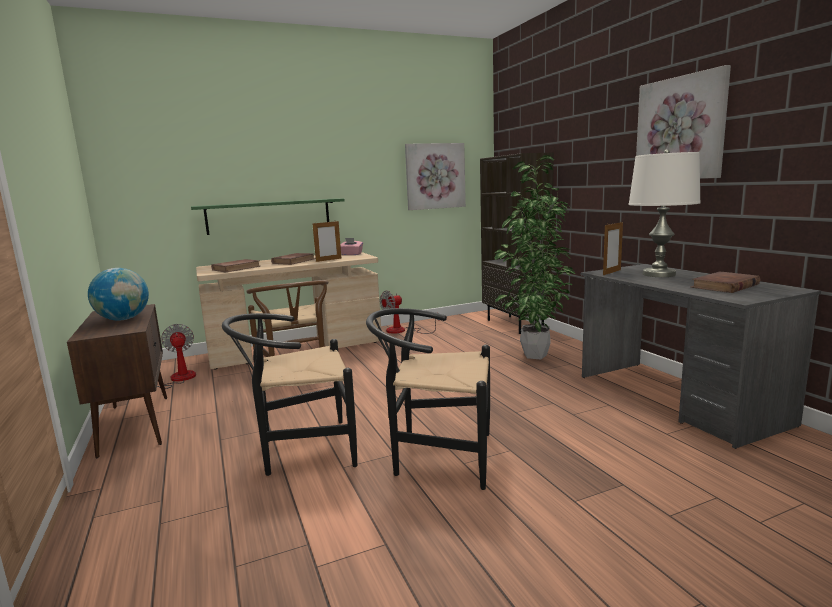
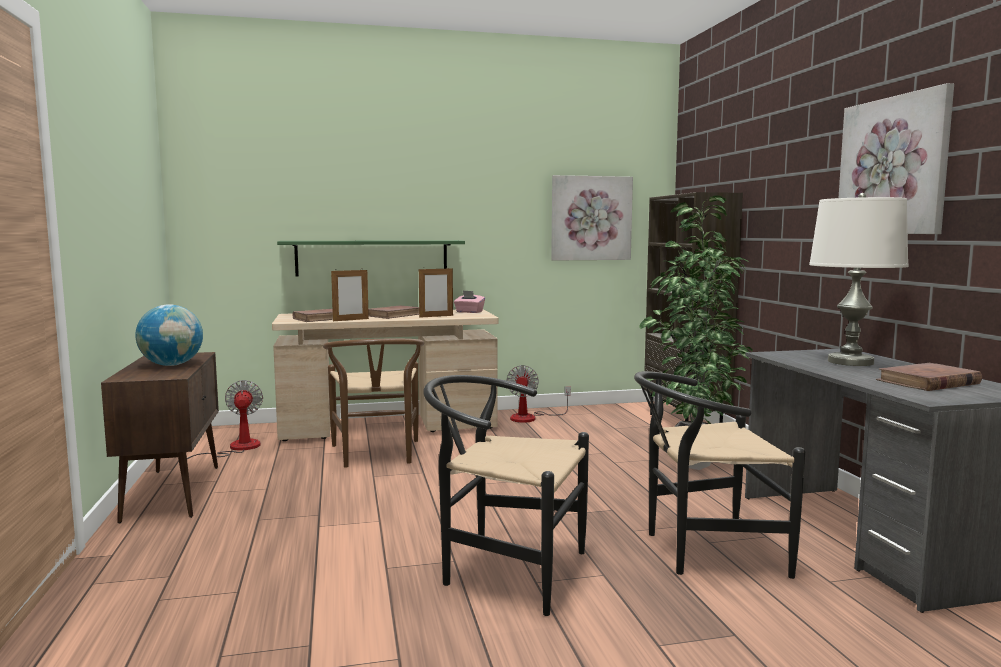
camera: 10 degrees right, 5 degrees down
black chair [222,313,357,476] -> black chair moved to [634,371,805,579]
fan [380,290,440,334] -> fan turned 60 degrees counterclockwise [506,365,571,423]
picture frame [603,221,623,275] -> picture frame moved to [331,268,369,321]

